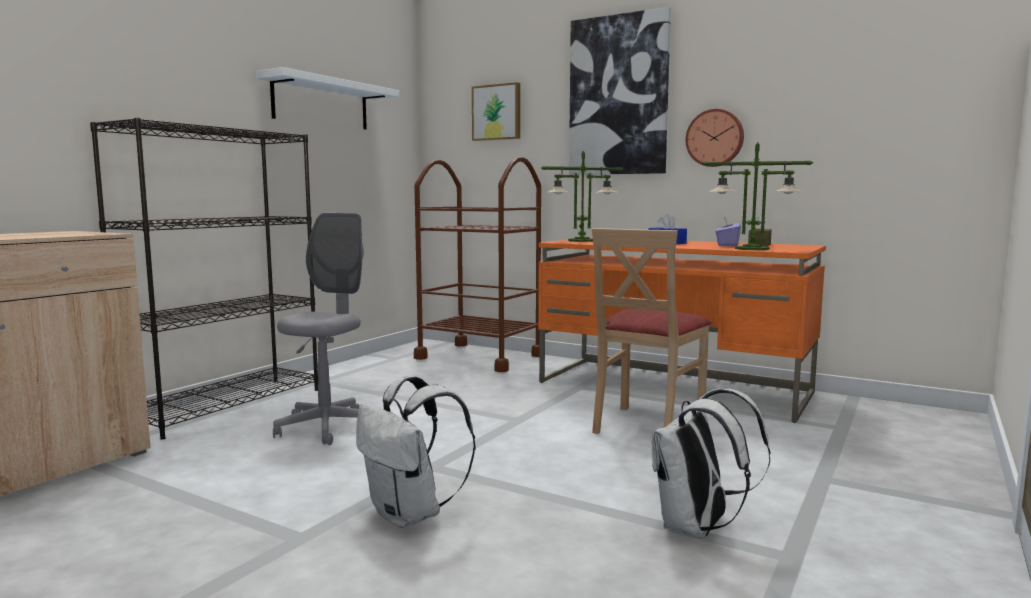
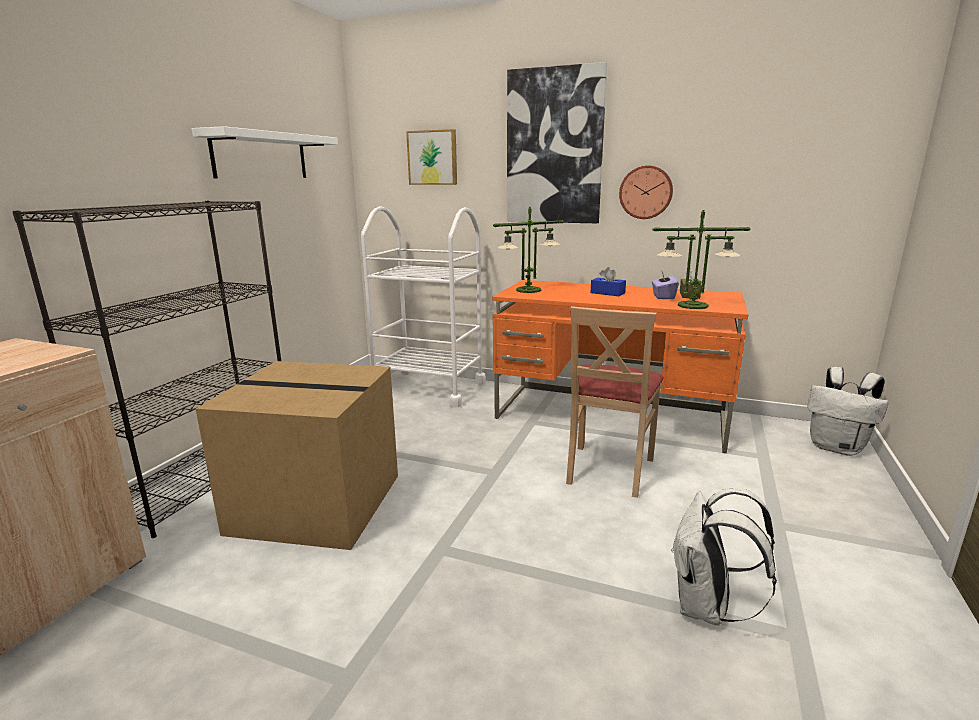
camera: 10 degrees left, 10 degrees up
grey office chair [273,213,364,445] -> cardboard box [196,361,398,550]
white backpack [356,376,475,528] -> white backpack moved to [807,367,888,456]
brown cart [414,157,541,372] -> white cart [361,206,486,408]

